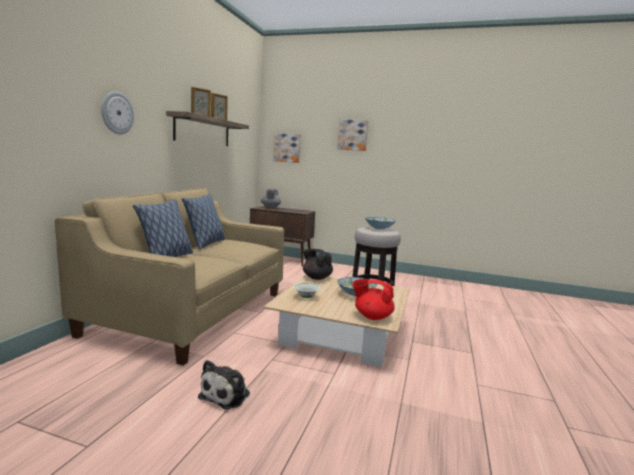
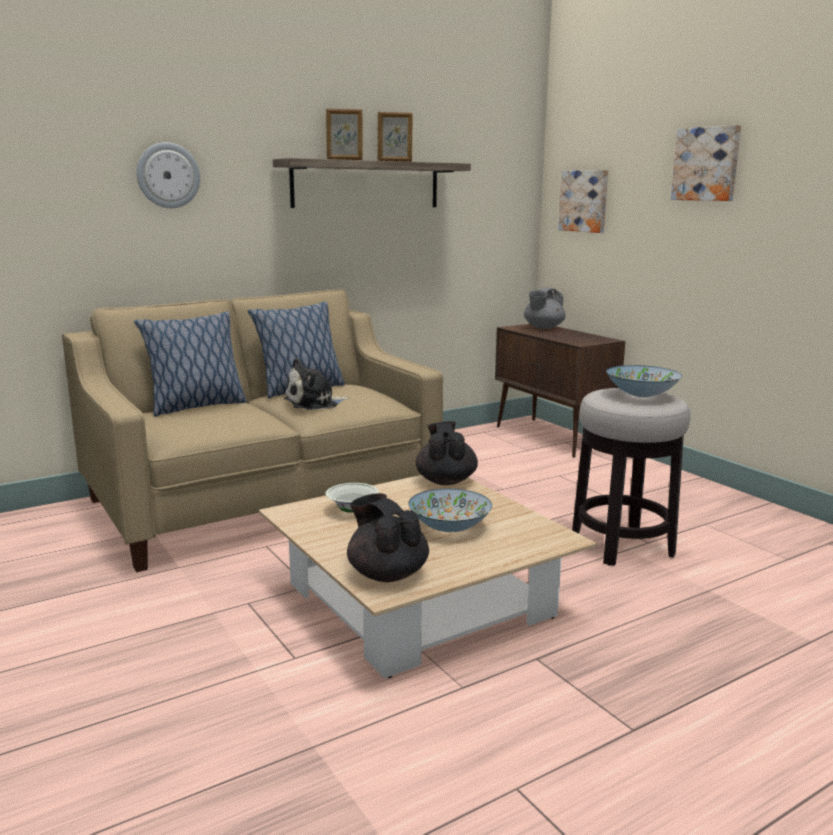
camera: 40 degrees right, 5 degrees up
plush toy [198,360,250,410] -> plush toy moved to [284,358,349,410]
red teapot [352,279,395,320] -> black teapot [347,493,429,582]

